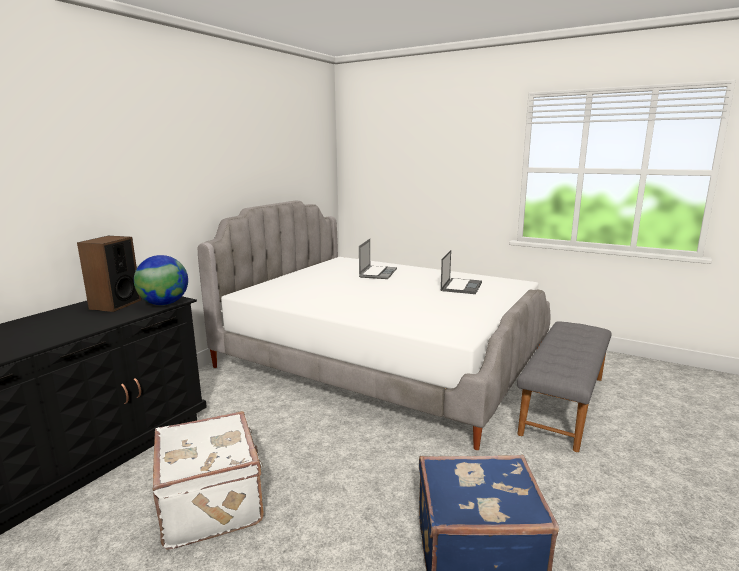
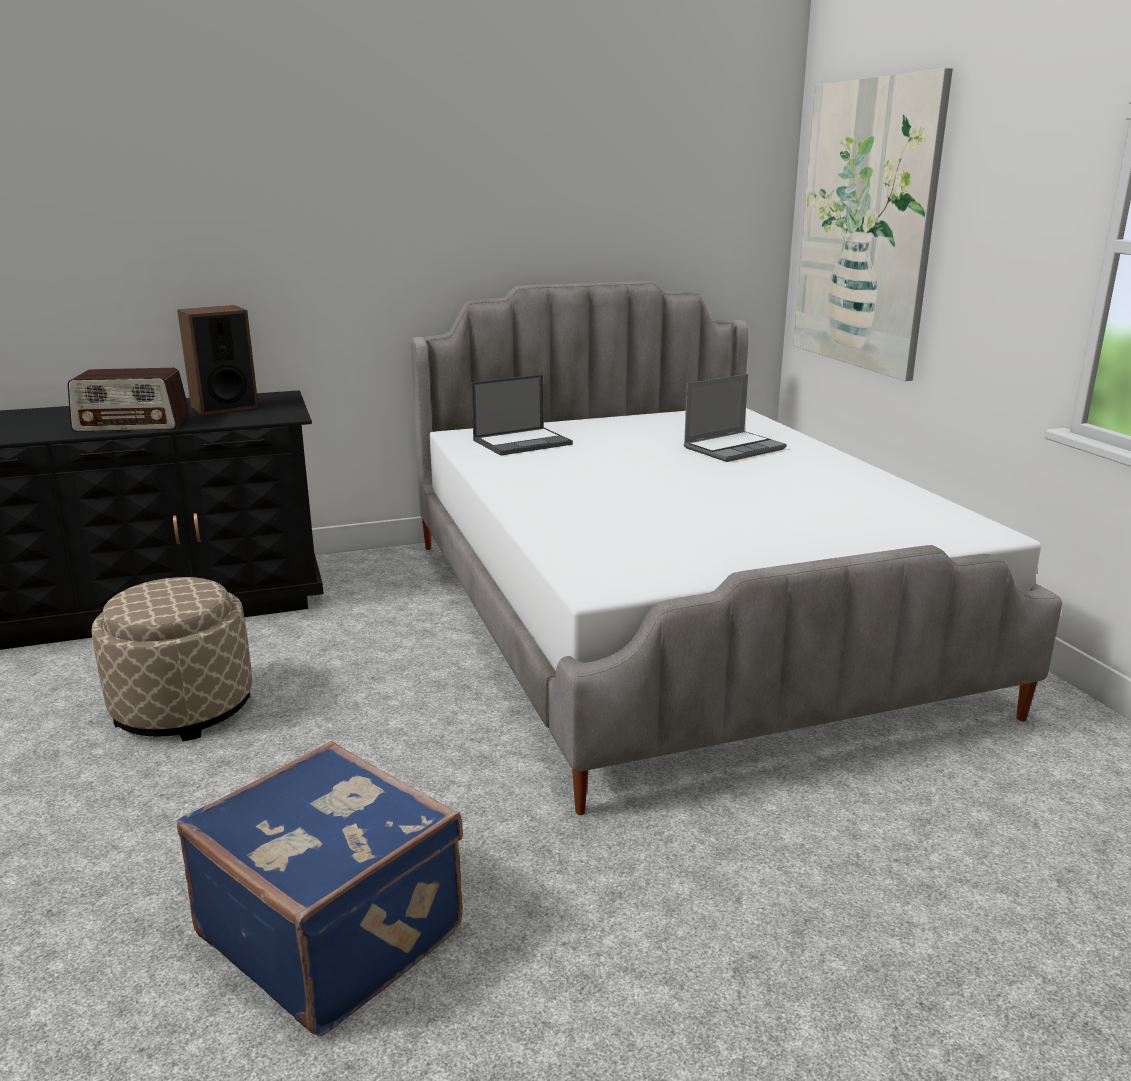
camera: 40 degrees right, 5 degrees up
globe [134,255,188,305] -> none
white suitcase [153,411,264,550] -> beige ottoman [91,577,252,741]
laptop [441,250,482,294] -> laptop moved to [471,374,573,456]
grey bench [517,321,612,452] -> none
none -> radio [68,368,189,432]
none -> picture [793,68,953,381]

